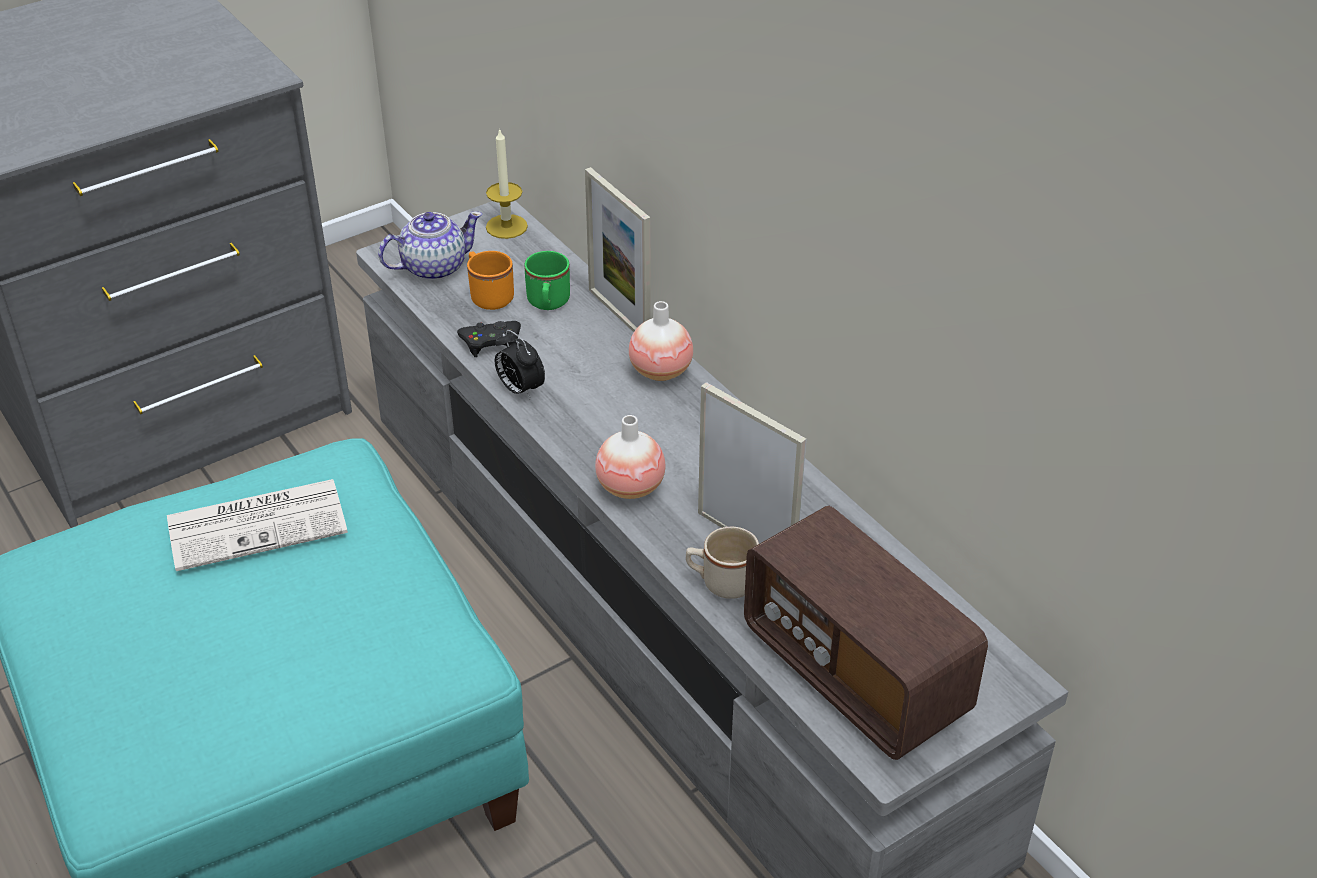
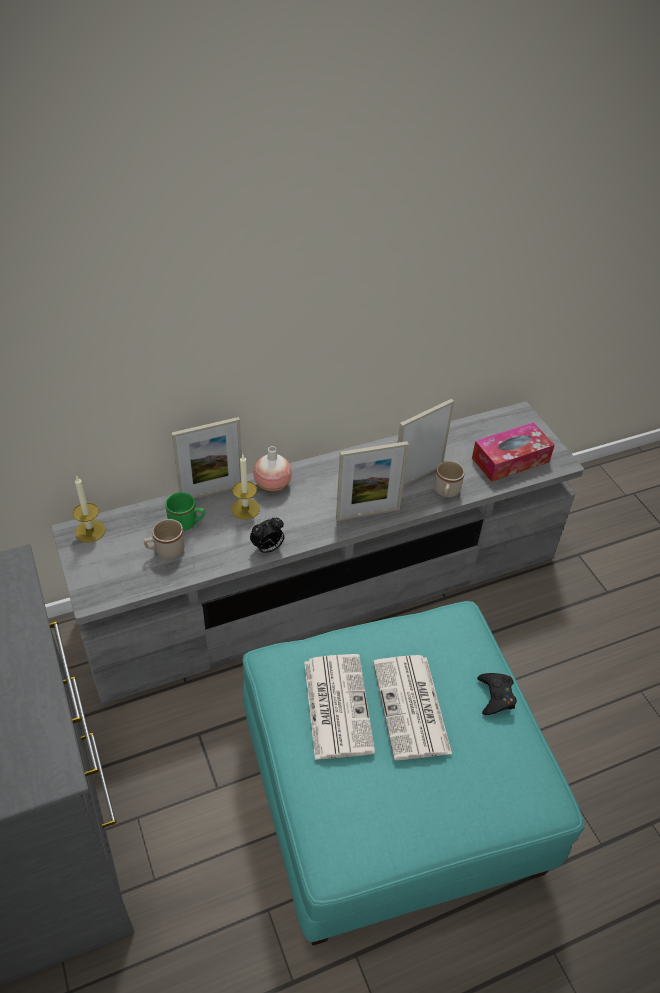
camera: 80 degrees left, 5 degrees up
teapot [378,211,482,280] -> none
black game controller [457,321,521,357] -> black game controller moved to [477,673,517,715]
orange mug [467,251,514,310] -> beige mug [144,519,185,559]
vase [595,415,666,499] -> picture frame [336,441,409,521]
radio [744,506,988,760] -> tissue box [472,422,555,482]
none -> candle [232,455,260,520]
none -> newspaper [373,655,452,760]

